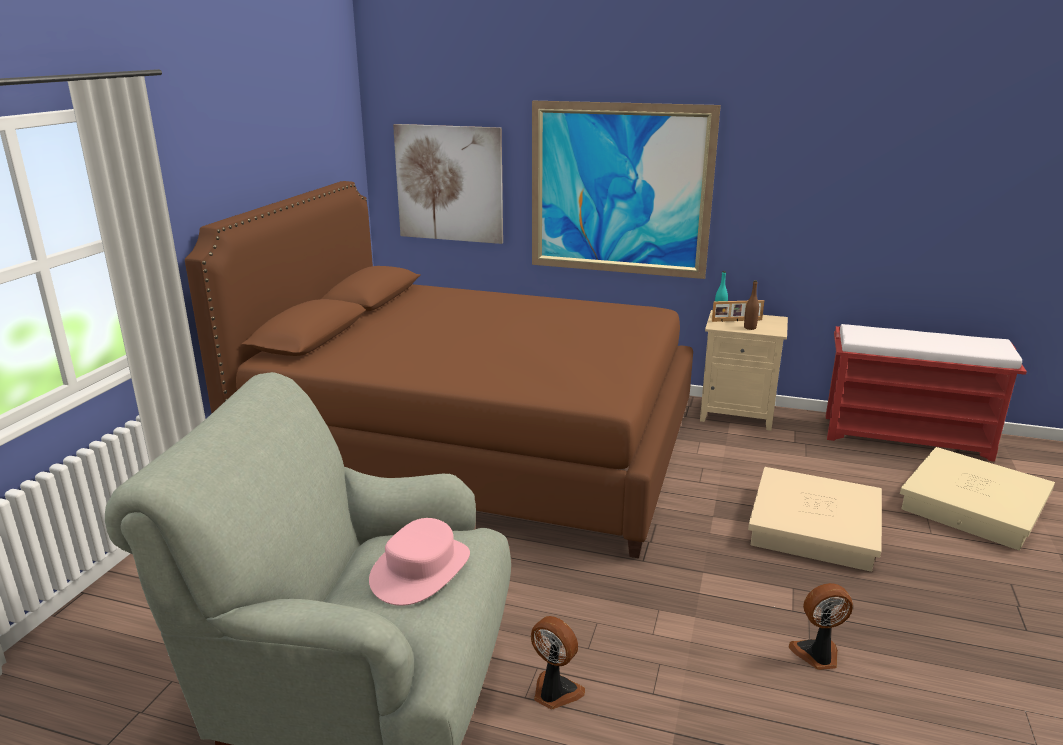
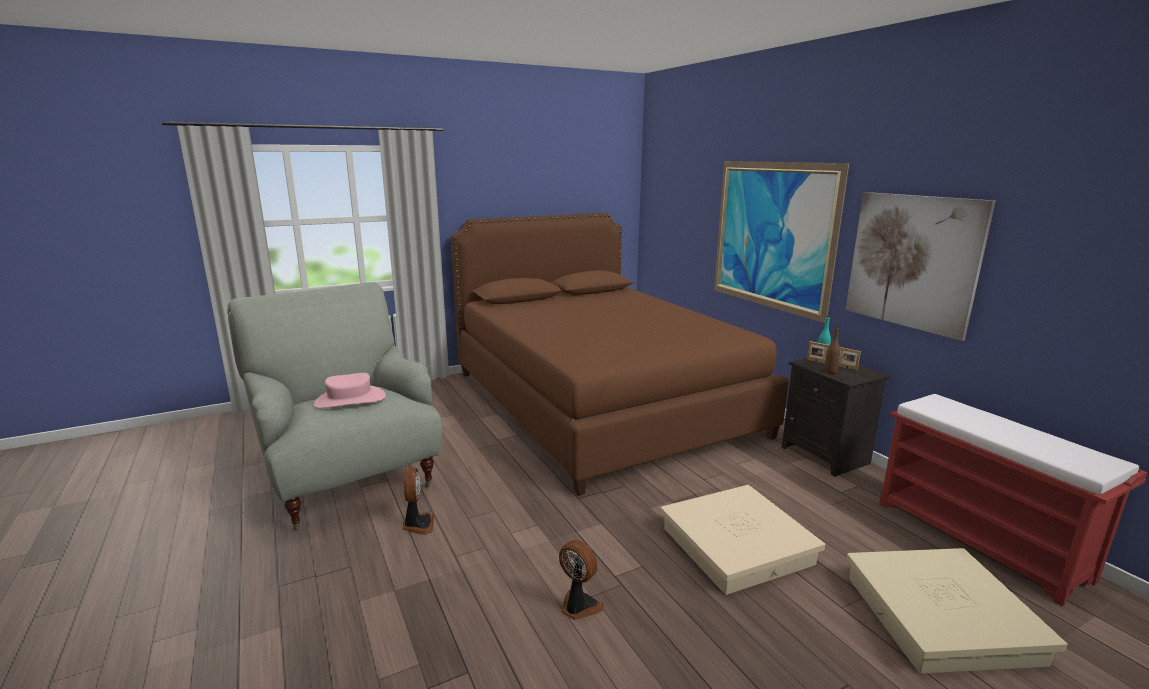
camera: 45 degrees right, 5 degrees down
picture [393,124,503,244] -> picture moved to [845,192,995,341]
beige nightstand [700,310,788,431] -> black nightstand [782,358,891,477]

